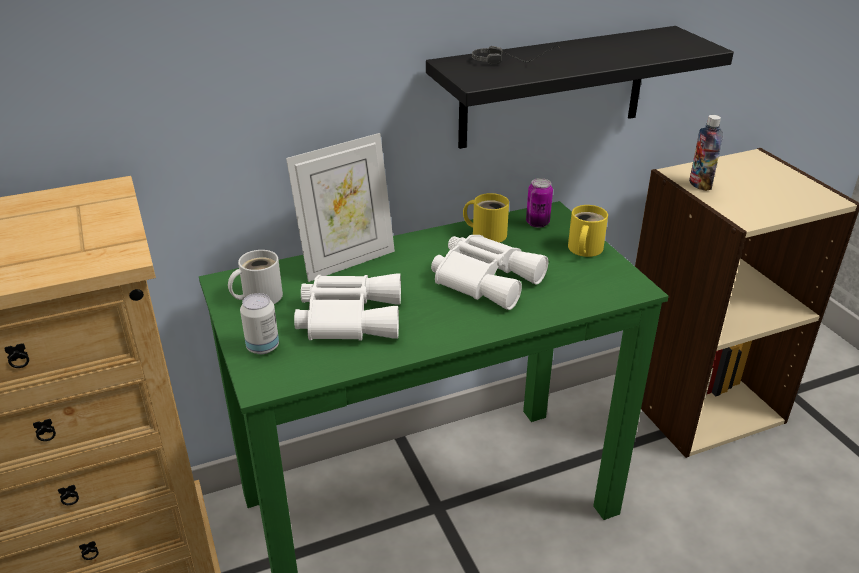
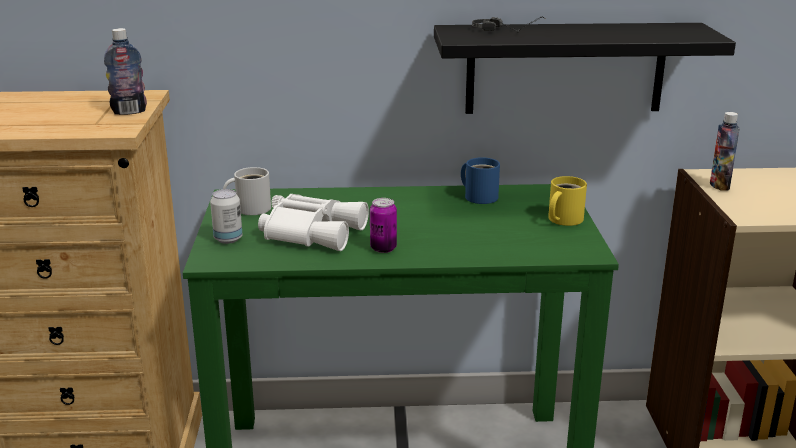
camera: 20 degrees right, 10 degrees down
picture frame [286,133,395,282] -> none
white binoculars [431,235,548,310] -> none
yellow mug [463,193,509,243] -> blue mug [461,157,500,204]
can [526,178,553,228] -> can moved to [370,198,397,253]
none -> bottle [104,28,147,115]

